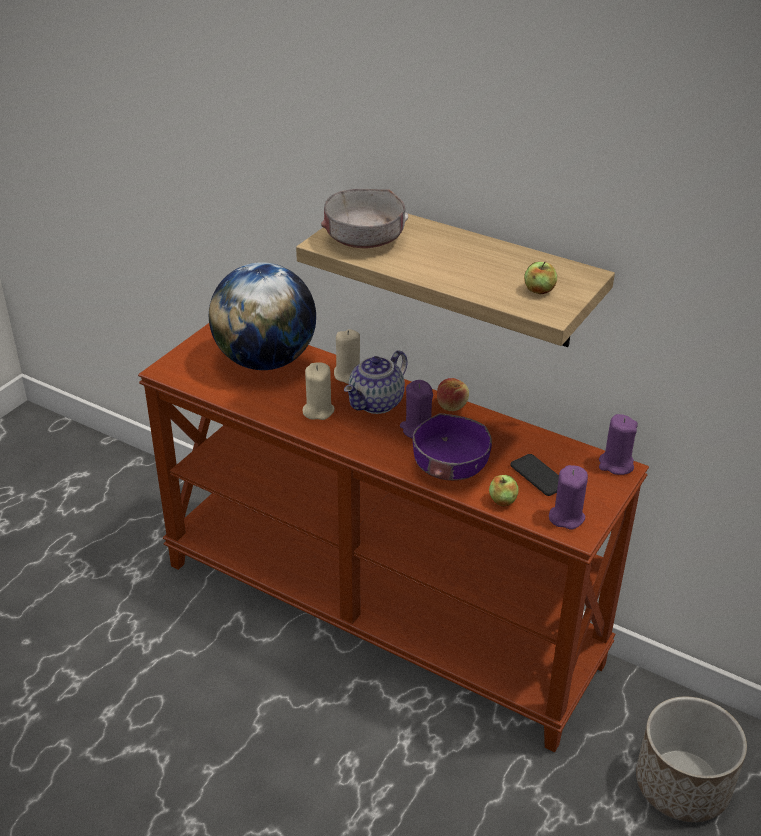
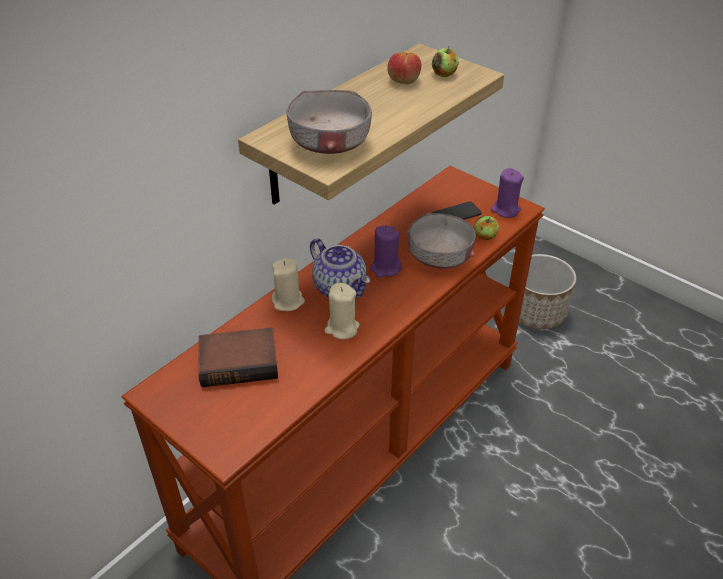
camera: 80 degrees left, 5 degrees up
globe [209,262,316,370] -> book [199,327,278,387]
purple bowl [412,413,492,481] -> grey bowl [407,213,476,269]
apple [437,378,469,411] -> apple moved to [387,52,421,84]
purple candle [599,414,638,475] -> none

